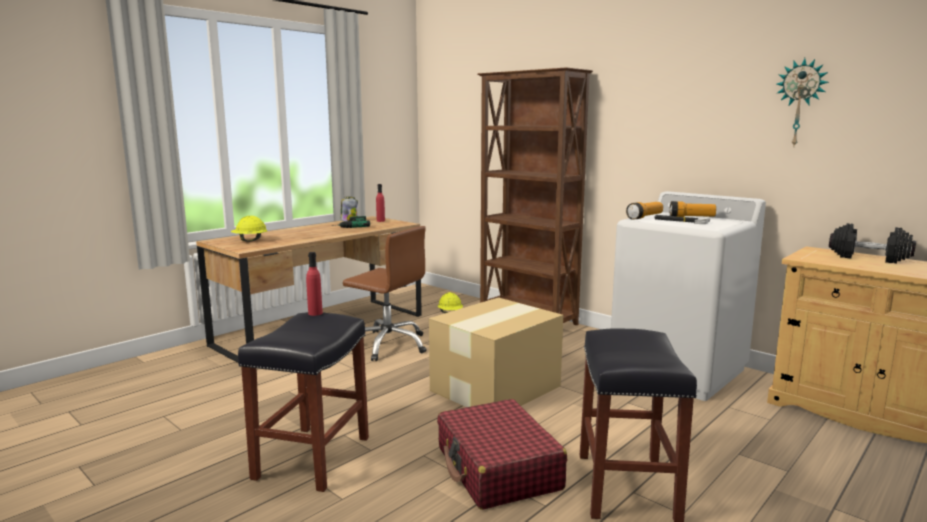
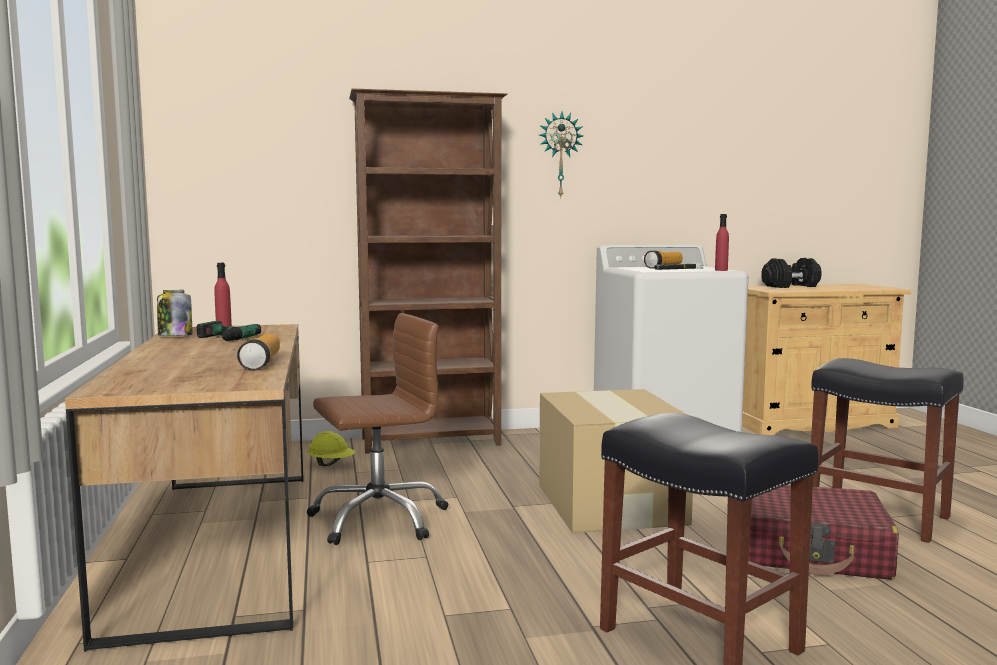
camera: 55 degrees left, 5 degrees down
yellow hard hat [231,216,268,242] -> none
red bottle [306,252,323,316] -> red bottle moved to [715,214,729,271]
flashlight [626,202,663,220] -> flashlight moved to [237,334,280,371]
wall clock [776,58,829,148] -> wall clock moved to [539,112,583,198]

